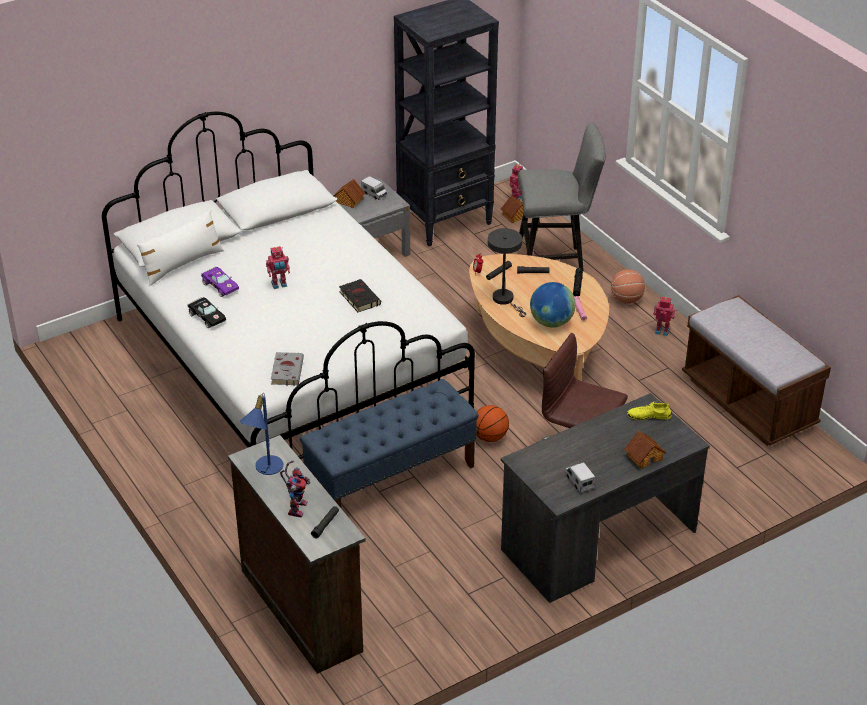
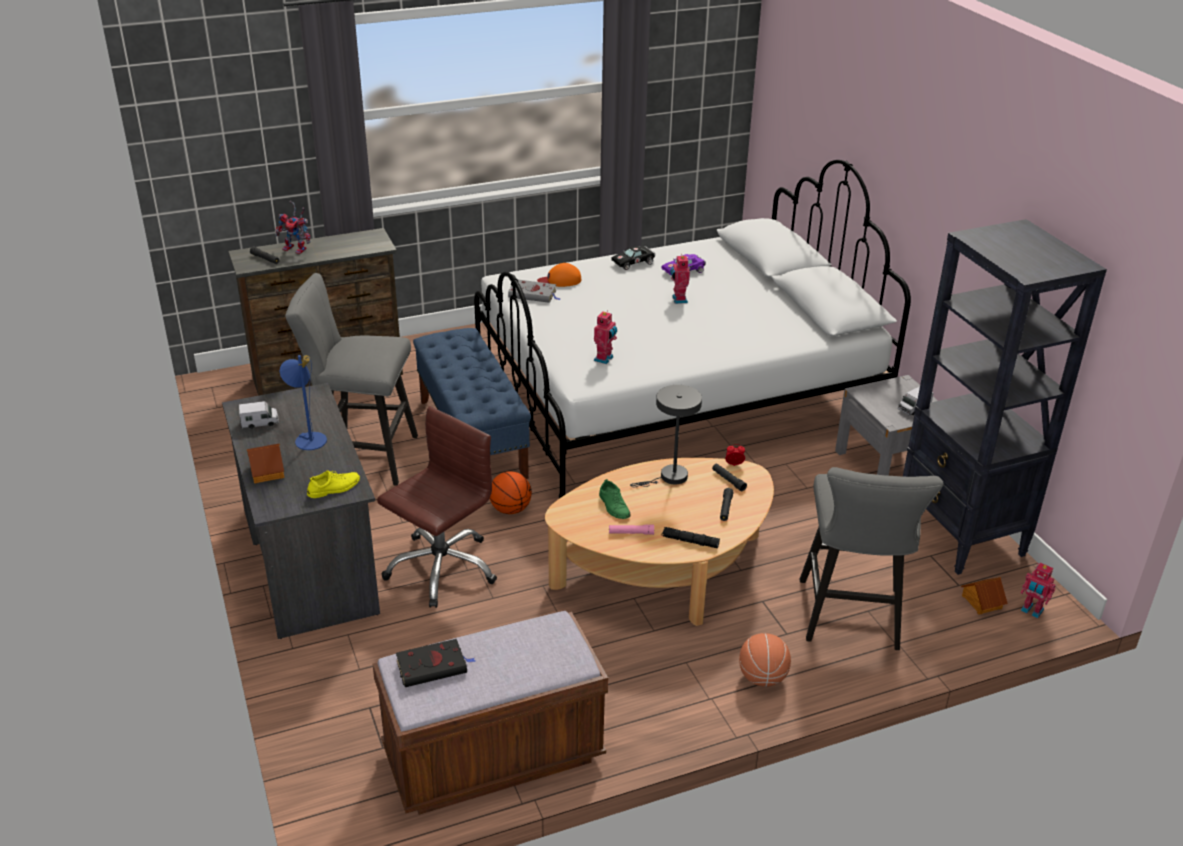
camera: 100 degrees right, 5 degrees down
white pillow [137,209,224,286] -> none
blue table lamp [239,394,283,475] -> blue table lamp moved to [280,355,327,450]
toy house [333,179,366,208] -> none
black book [339,279,381,312] -> black book moved to [396,639,475,687]
globe [530,282,576,328] -> green shoe [599,479,630,519]
yellow shoe [627,402,672,420] -> yellow shoe turned 45 degrees clockwise [307,470,360,498]
toy robot [653,297,675,336] -> toy robot moved to [594,310,617,364]
none -> grey stool [285,273,418,486]
none -> orange cap [537,263,581,287]

